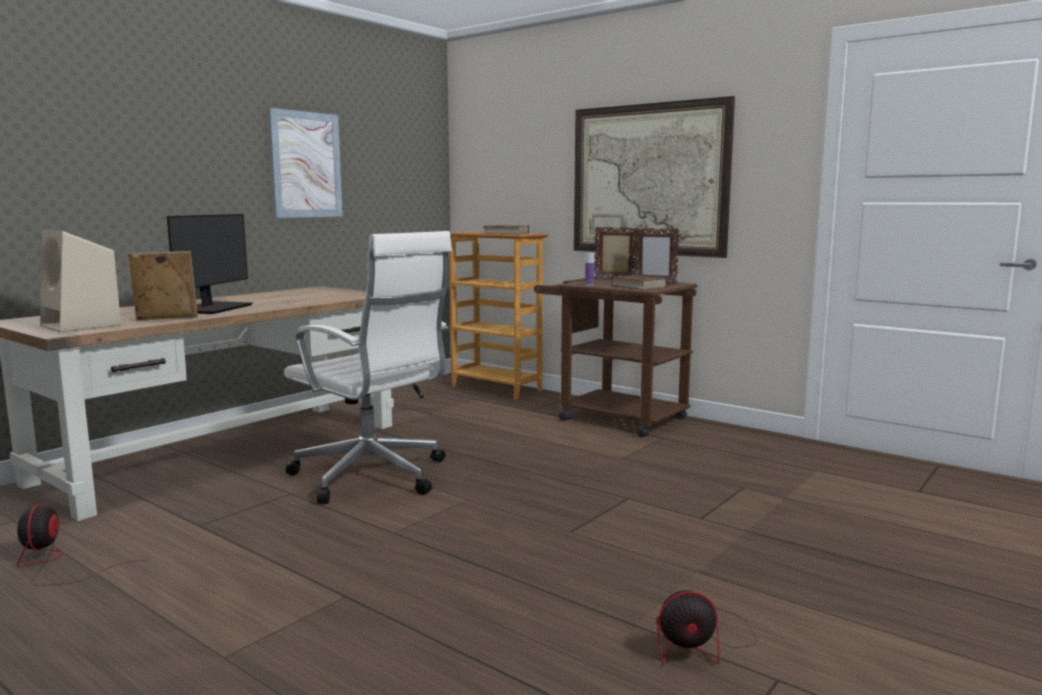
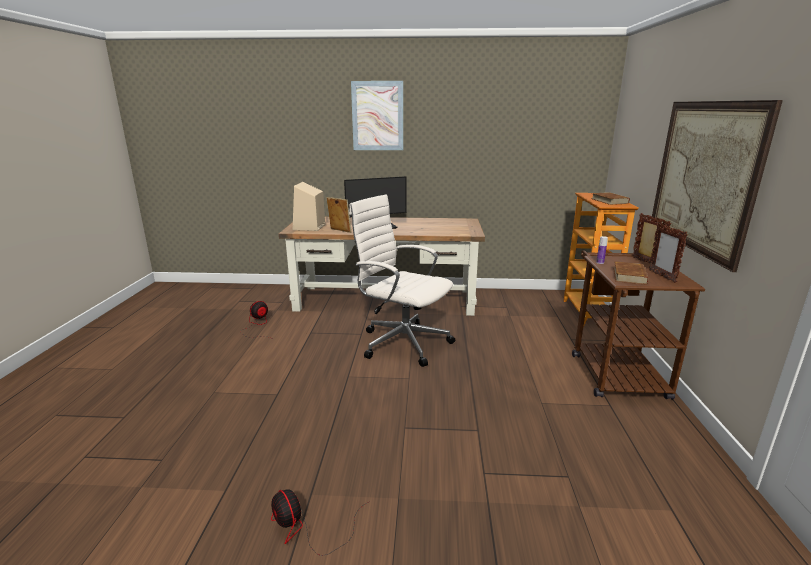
camera: 55 degrees right, 10 degrees up
picture [268,108,343,218] -> picture moved to [351,81,403,150]
white office chair [284,231,452,504] -> white office chair turned 120 degrees clockwise [349,194,455,367]

